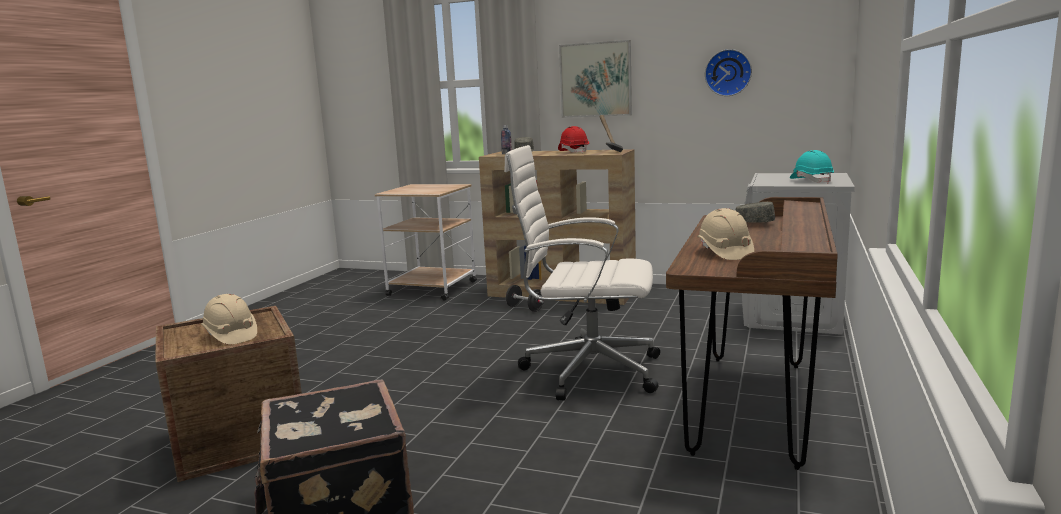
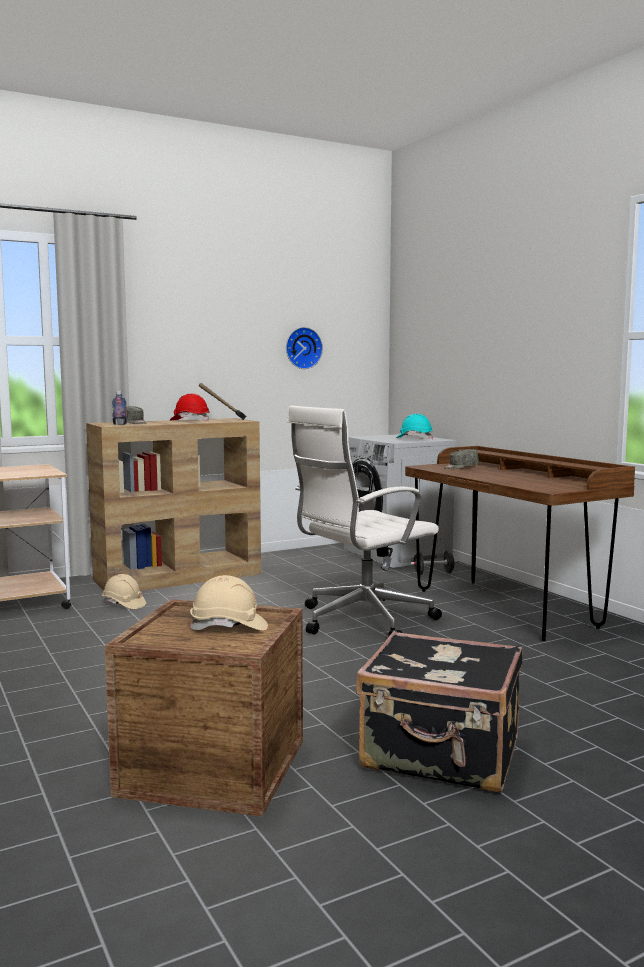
camera: 50 degrees left, 5 degrees down
black dumbbell [506,285,544,312] -> black dumbbell moved to [410,551,457,575]
picture [559,40,632,118] -> none
beige hard hat [697,208,754,260] -> beige hard hat moved to [102,574,146,609]

